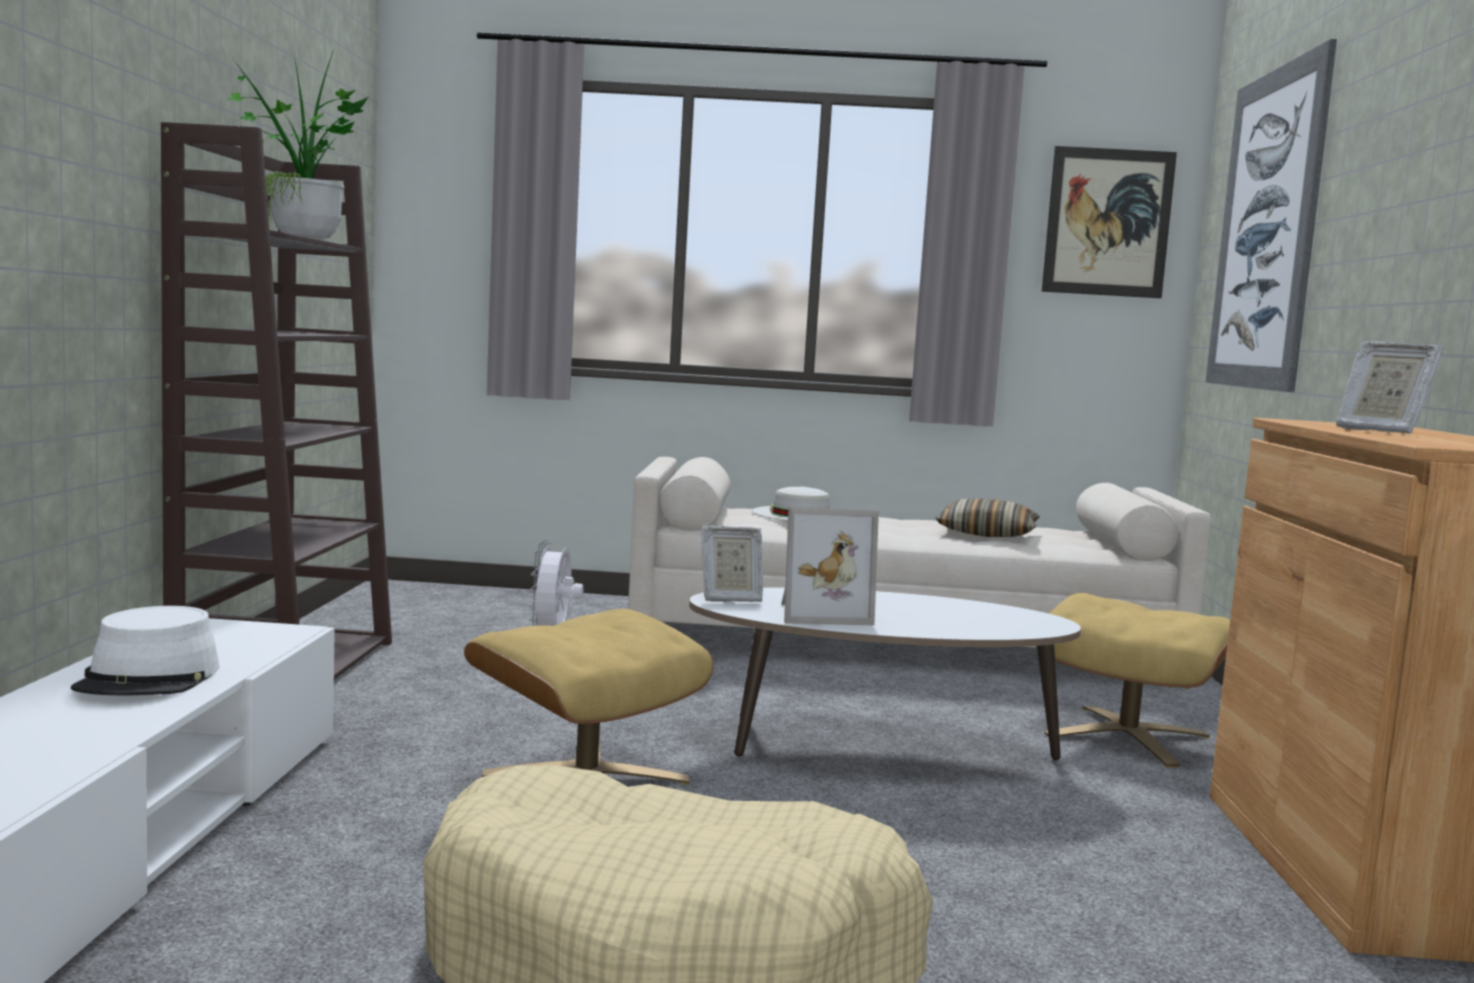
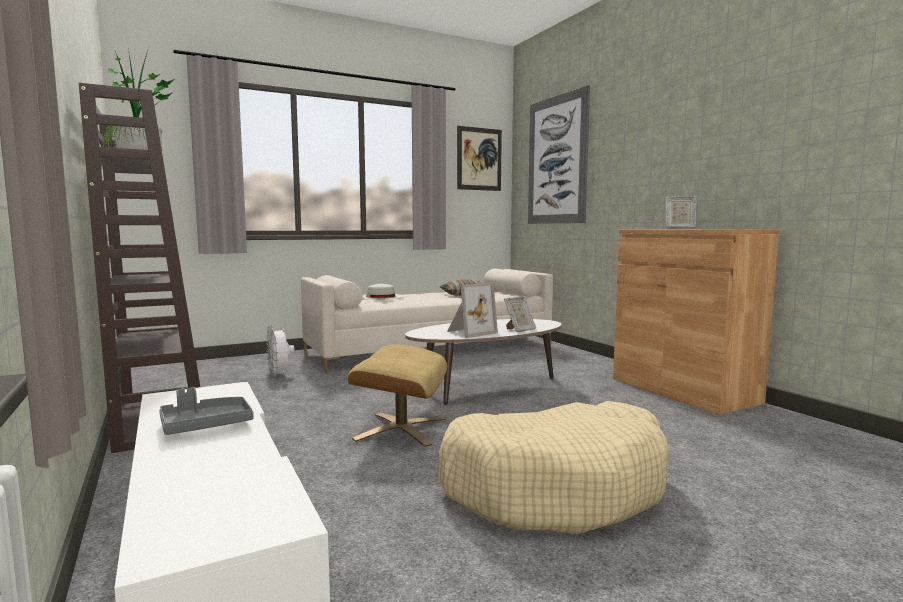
camera: 30 degrees left, 0 degrees up
white hat [71,606,219,695] -> grey tray [159,387,254,435]
picture frame [701,525,763,602] -> picture frame moved to [504,297,536,332]
beige ottoman [1036,593,1230,767] -> none

